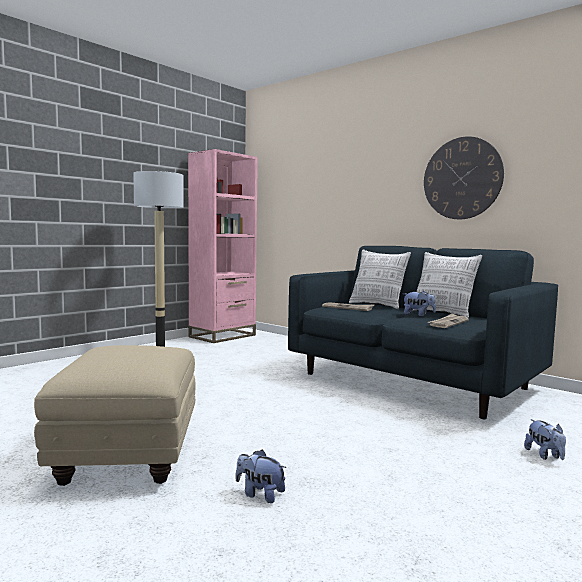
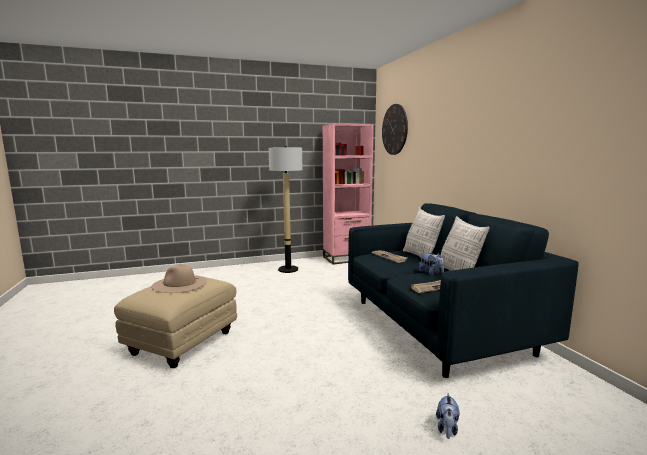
camera: 30 degrees right, 5 degrees up
plush toy [236,450,286,503] -> none
wall clock [424,136,504,219] -> wall clock moved to [382,104,408,155]
none -> beige hat [151,264,207,293]

